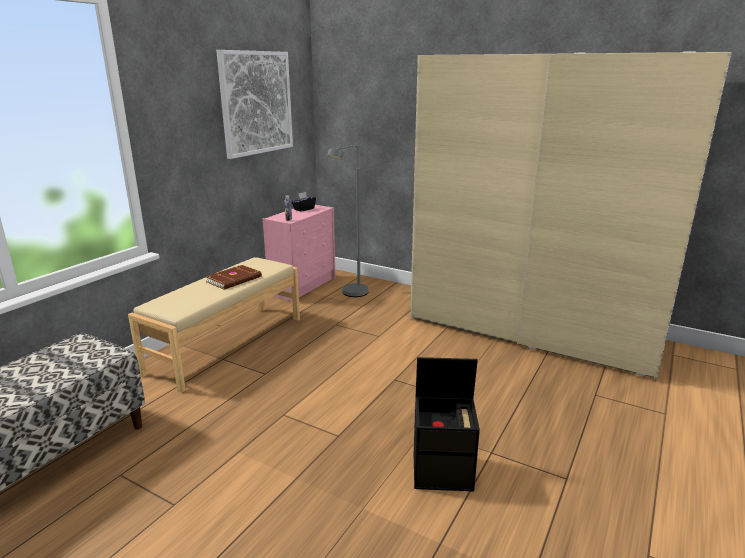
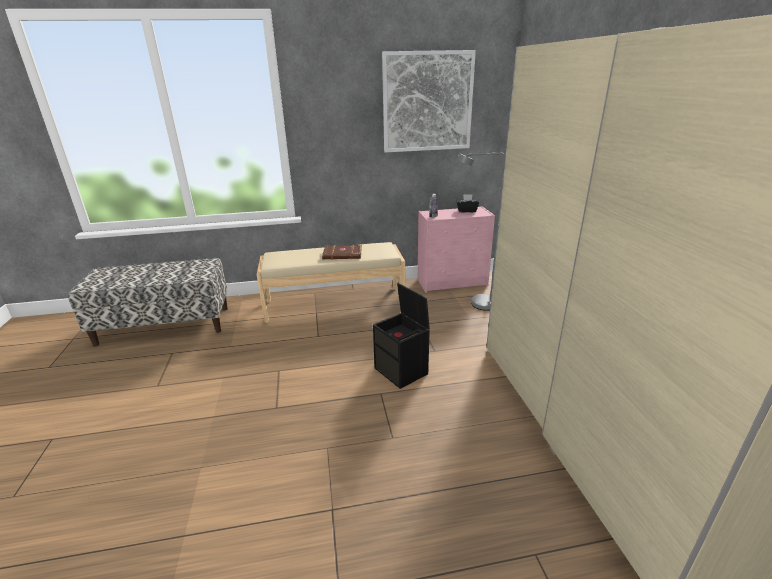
camera: 50 degrees right, 5 degrees up
black storage box [414,357,480,491] -> black storage box moved to [373,283,430,389]

